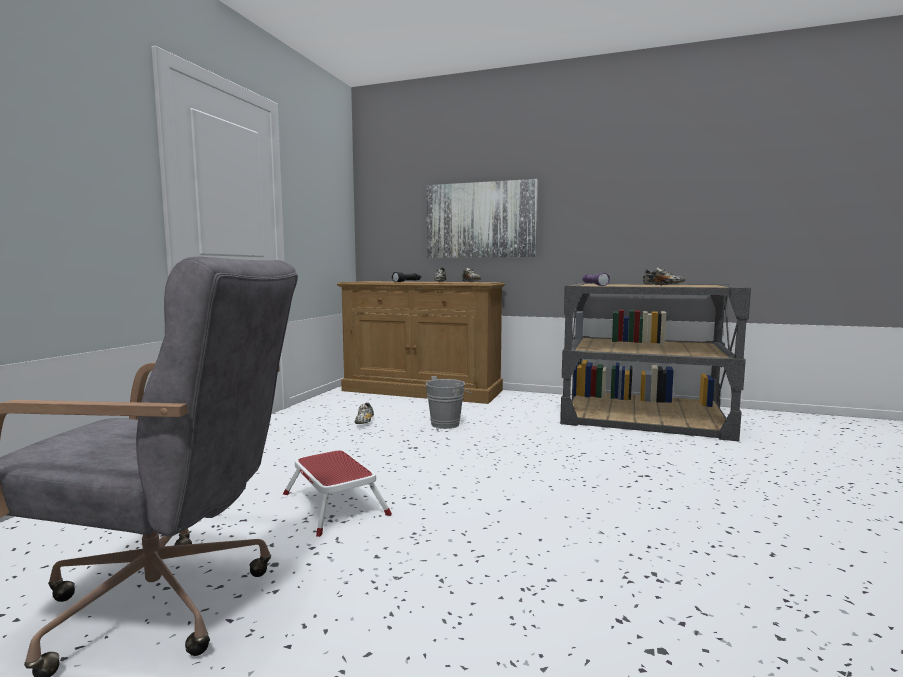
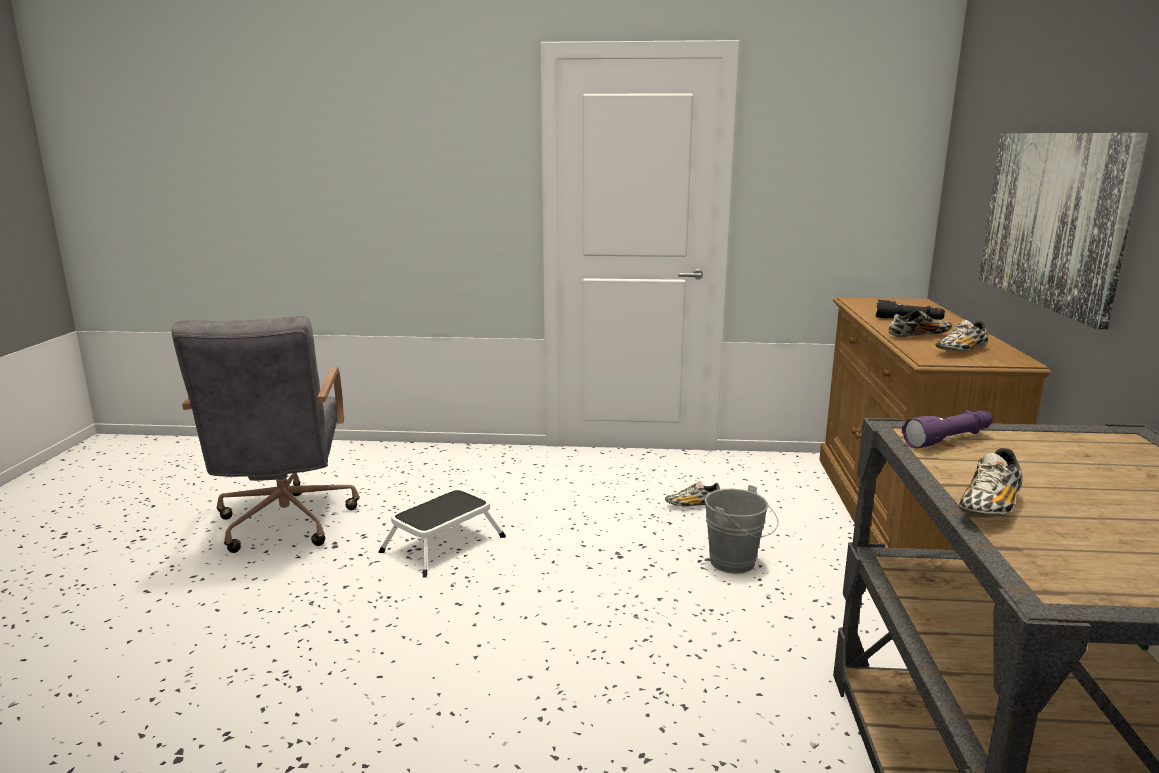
camera: 75 degrees right, 10 degrees up
red step ladder [283,450,392,537] -> black step ladder [378,489,506,577]

